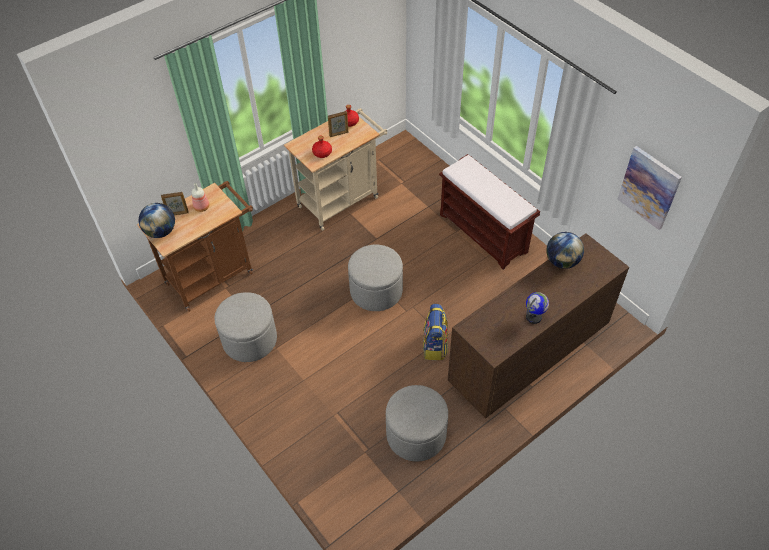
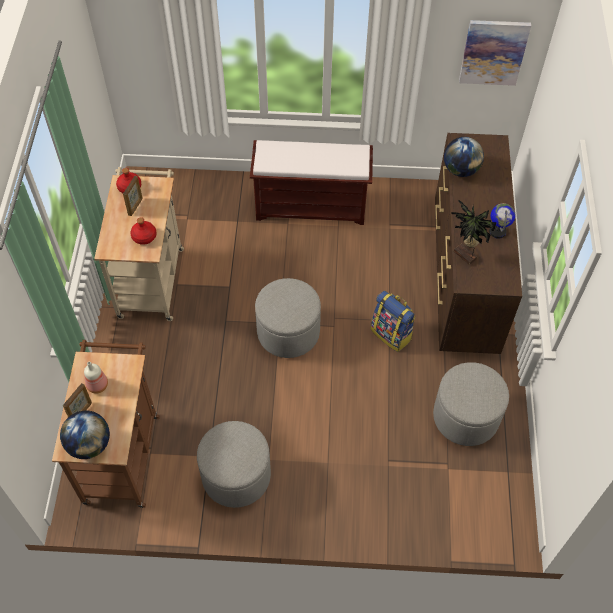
camera: 50 degrees left, 5 degrees up
none -> potted plant [451,199,497,265]

